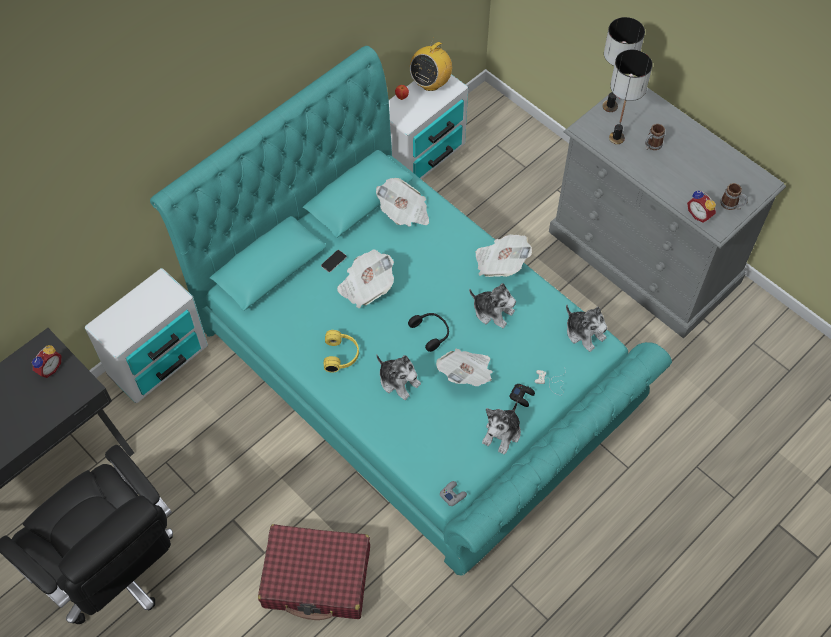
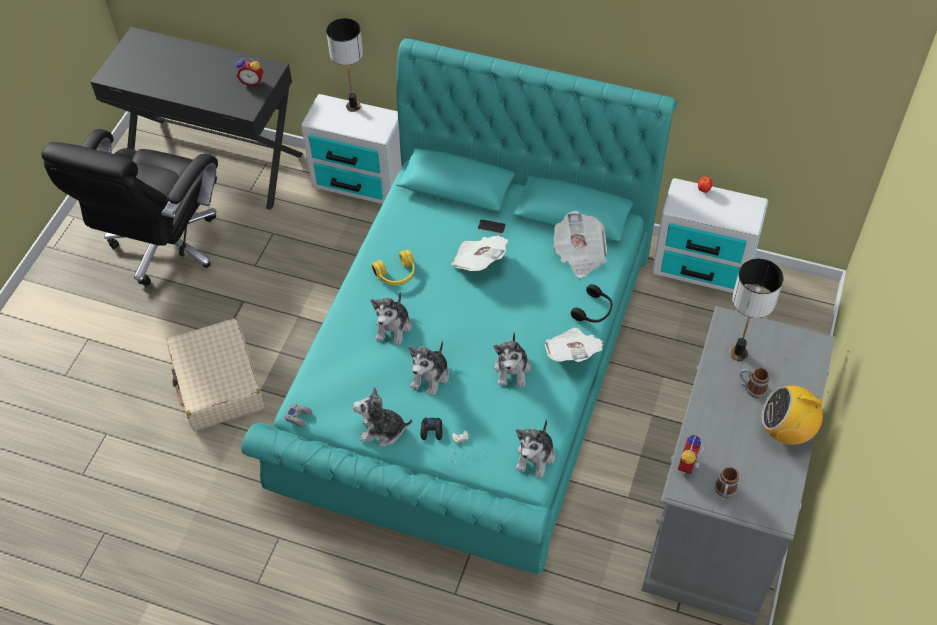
camera: 65 degrees right, 5 degrees down
red suitcase [258,524,370,620] -> beige suitcase [167,318,264,431]
black headphones [408,313,449,352] -> black headphones moved to [571,284,612,323]
radio [410,40,452,91] -> radio moved to [761,385,829,445]
newspaper [436,349,492,386] -> plush toy [408,341,449,396]
table lamp [603,17,645,112] -> table lamp moved to [326,18,363,112]

